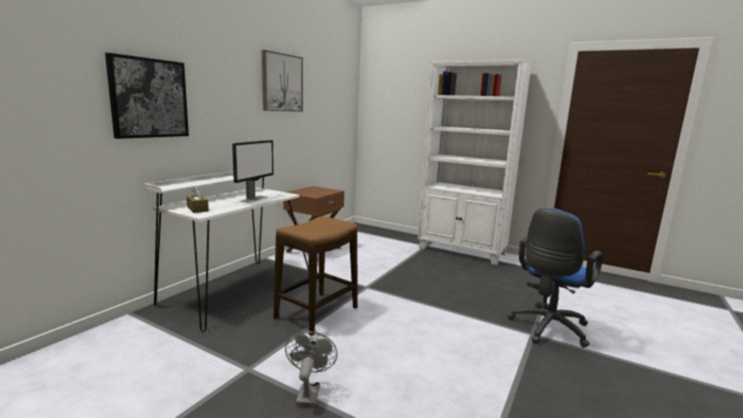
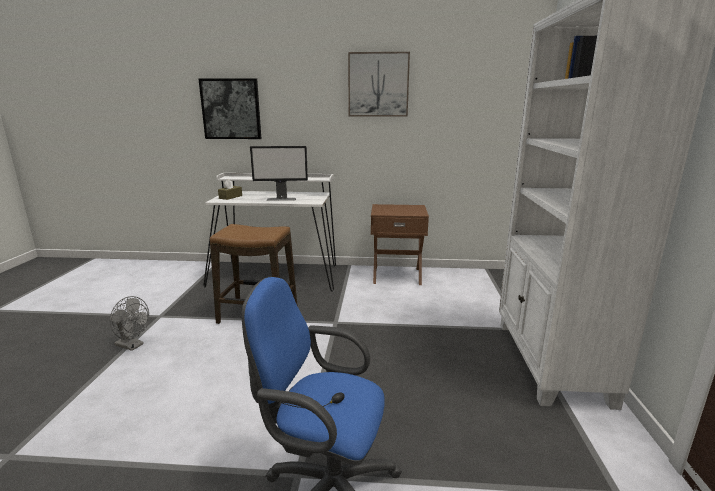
camera: 65 degrees right, 5 degrees up
grey fan [285,331,337,407] -> grey fan turned 45 degrees clockwise [110,296,149,351]

